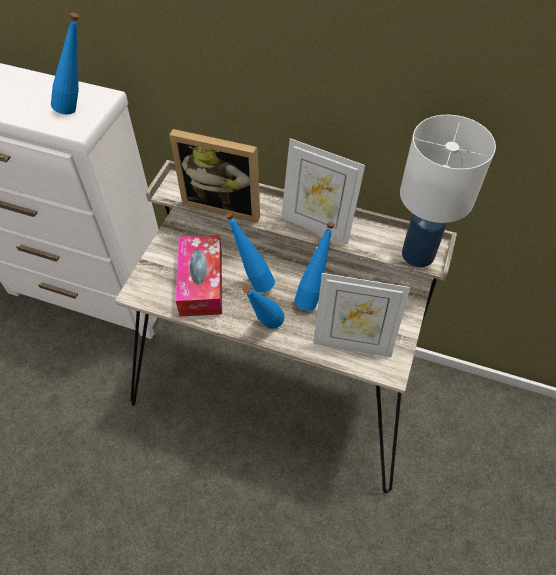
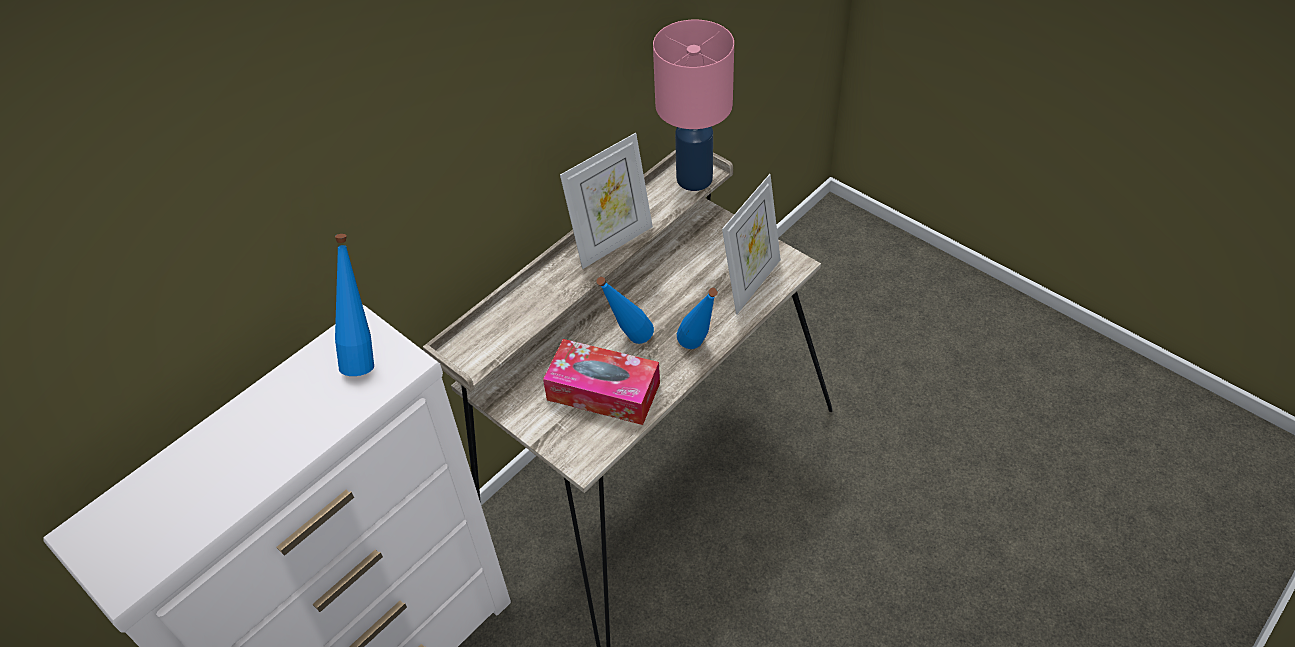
camera: 65 degrees left, 5 degrees down
picture frame [169,129,260,223] -> none
blue bottle [294,222,335,311] -> none
white table lamp [400,115,496,267] -> pink table lamp [653,20,734,191]

